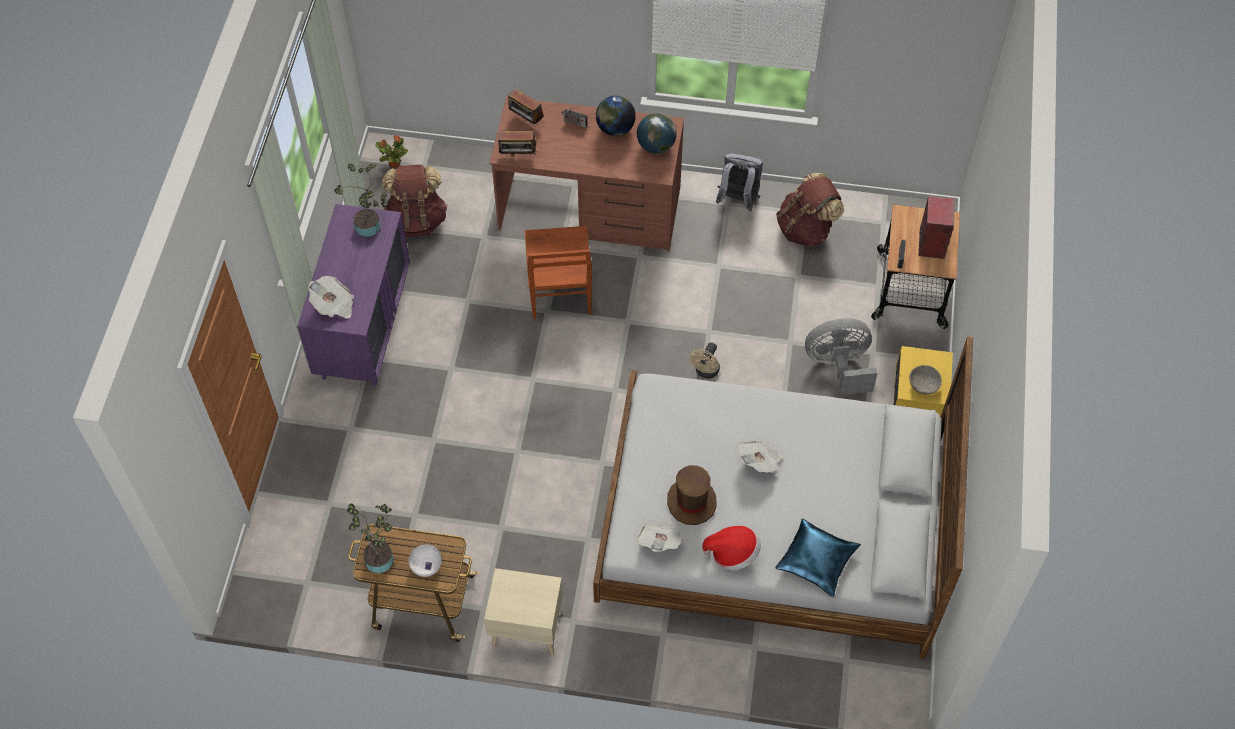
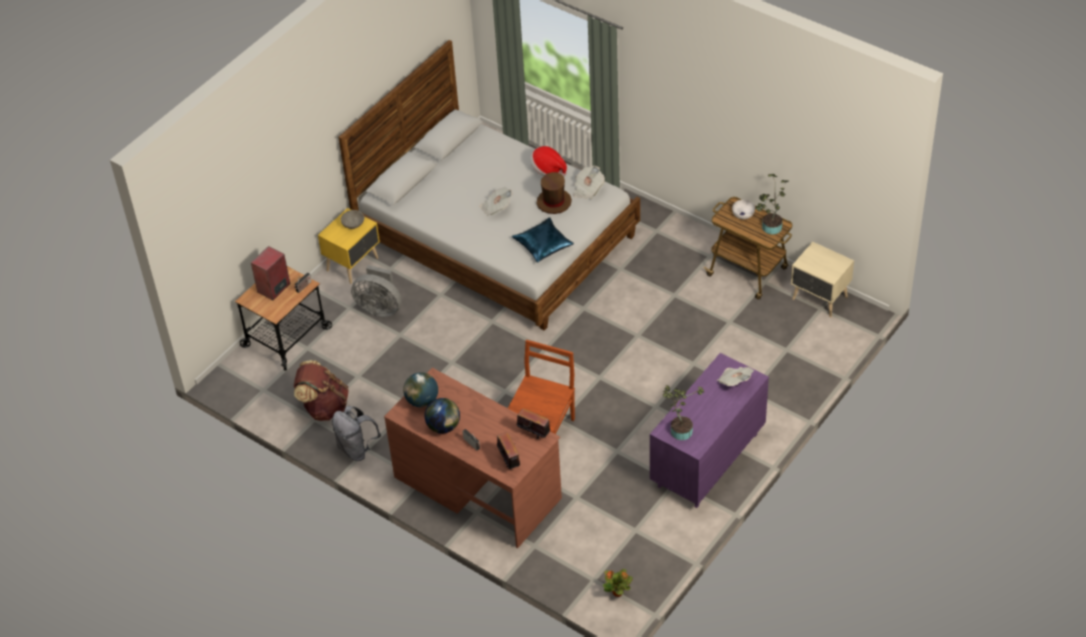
camera: 150 degrees left, 10 degrees down
brown backpack [382,165,447,237] -> none
beige nightstand [484,568,563,655] -> beige nightstand moved to [791,242,854,317]
beige fan [689,342,720,379] -> none
blue pillow [775,518,861,597] -> blue pillow moved to [512,217,574,263]

